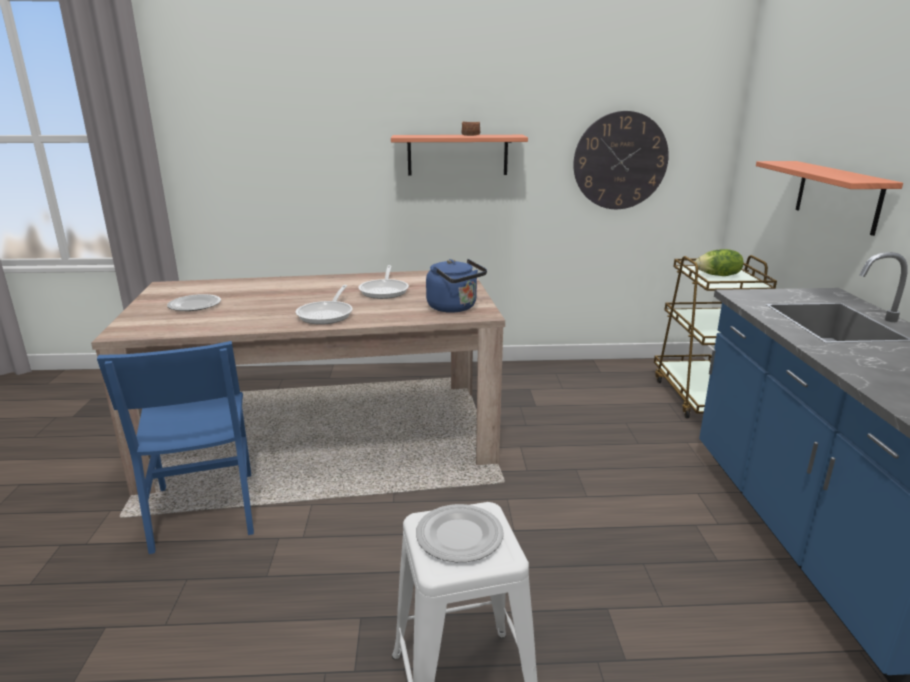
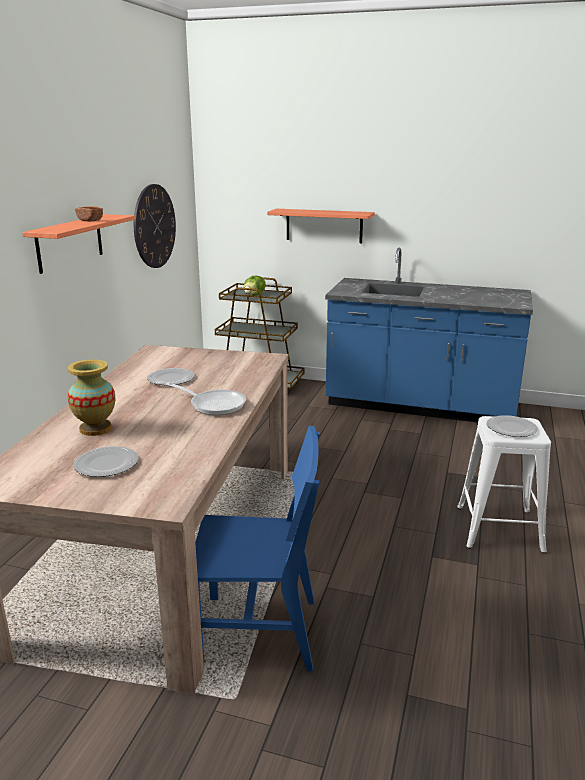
camera: 70 degrees left, 0 degrees up
frying pan [358,265,409,299] -> plate [147,368,195,385]
blue kettle [426,259,487,313] -> none
none -> vase [68,359,115,436]

